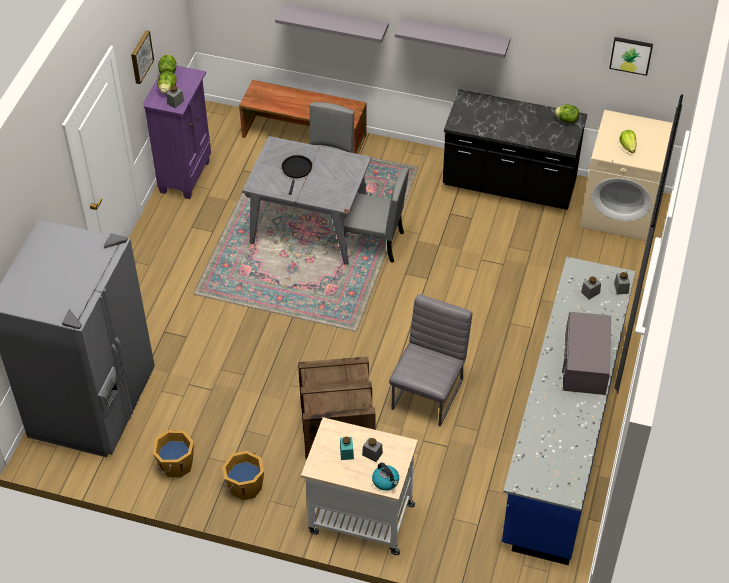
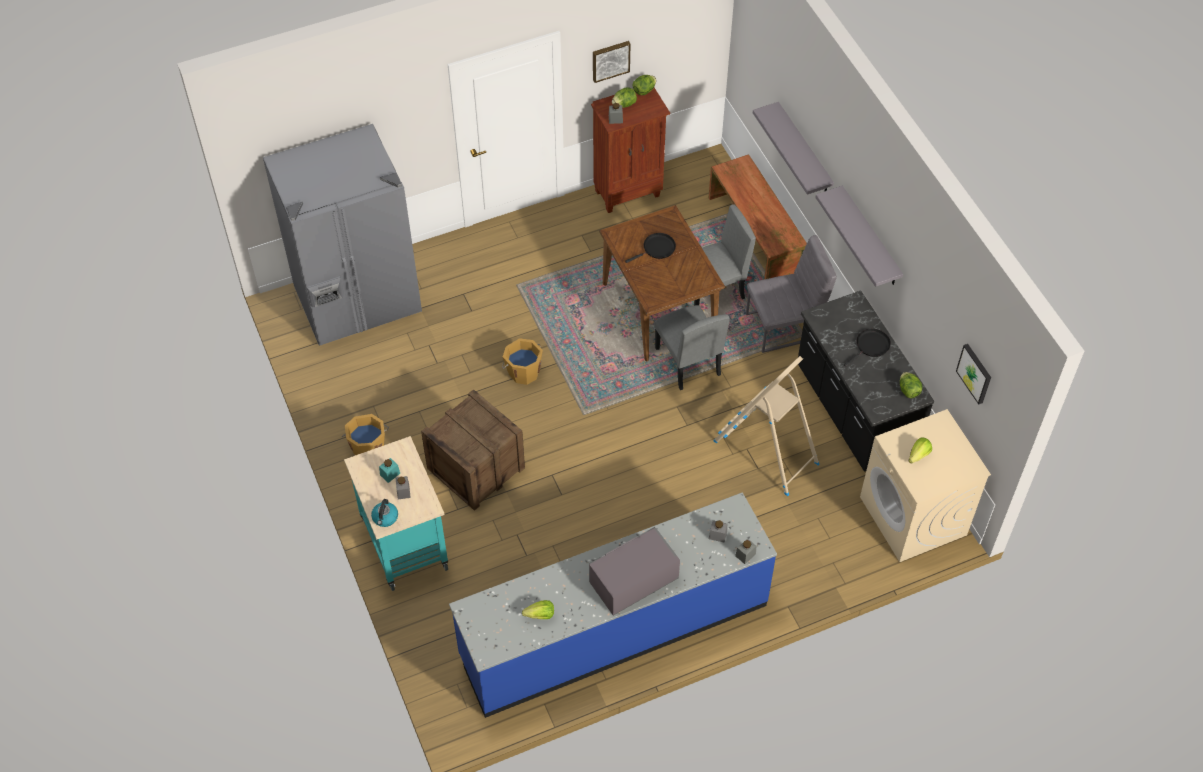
camera: 50 degrees right, 5 degrees up
purple cabinet [143,65,211,199] -> brown cabinet [591,88,670,213]
orange bucket [153,430,194,478] -> orange bucket moved to [502,338,543,385]
grey dining table [242,136,371,265] -> brown dining table [599,205,725,361]
white cart [301,417,418,555] -> turquoise cart [344,436,448,591]
grey chair [389,294,472,426] -> grey chair moved to [746,235,837,353]
none -> lettuce [522,600,554,619]
none -> beige step ladder [713,356,820,496]
none -> black frying pan [844,329,891,367]

